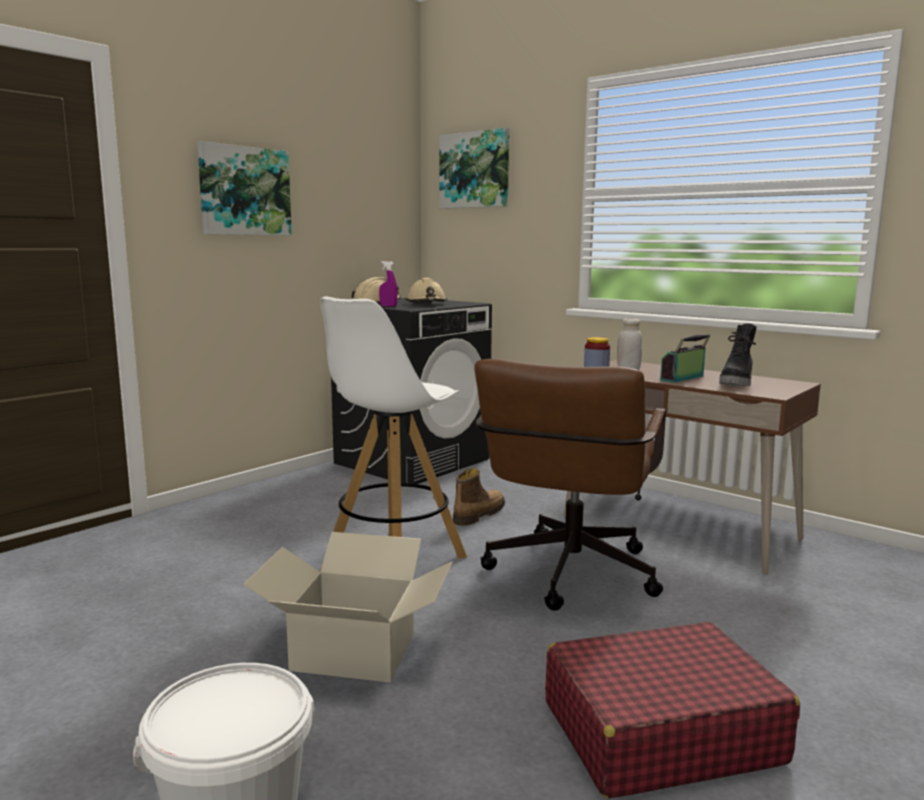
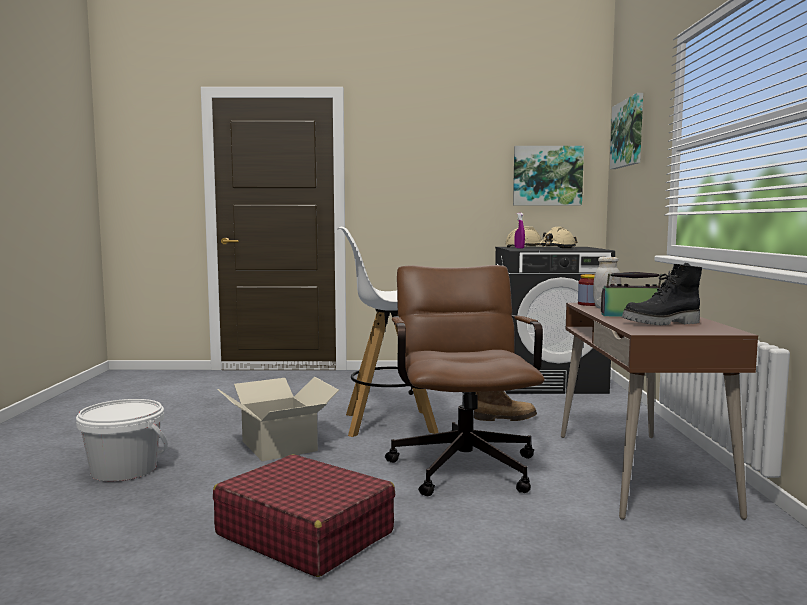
camera: 50 degrees right, 5 degrees down
picture [197,141,292,235] -> picture moved to [513,146,584,205]
brown office chair [475,359,666,611] -> brown office chair turned 105 degrees clockwise [385,265,545,496]

